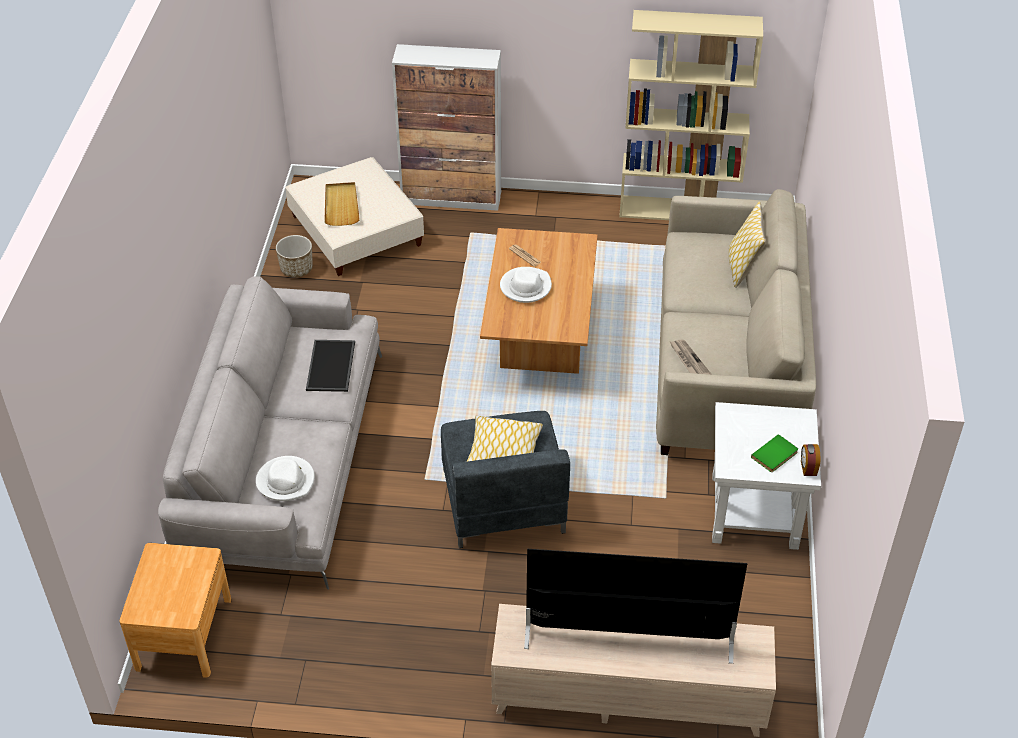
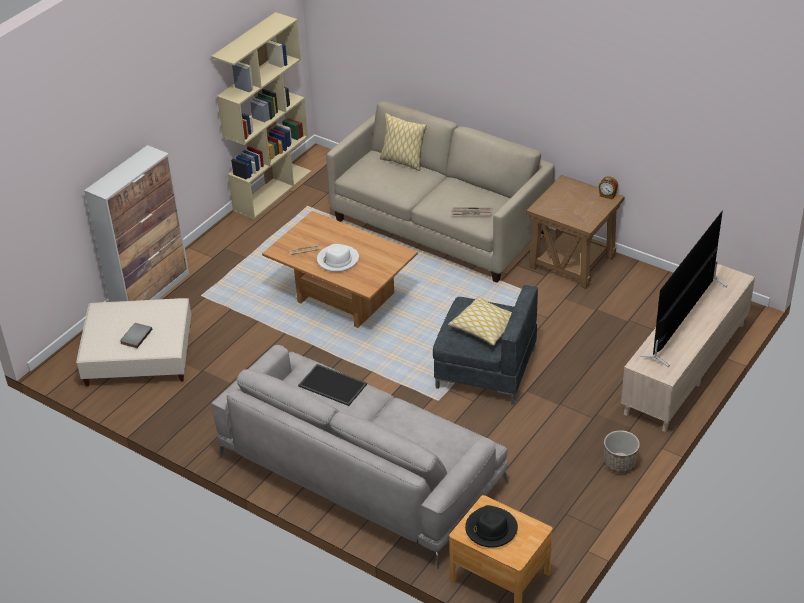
camera: 60 degrees left, 5 degrees down
white hat [256,456,315,501] -> none
planter [276,235,313,277] -> planter moved to [604,430,640,473]
beige tray [324,182,360,226] -> grey book [120,323,152,348]
white side table [712,402,821,550] -> brown side table [526,175,625,289]
green book [751,434,798,472] -> none
none -> black hat [465,505,518,548]

